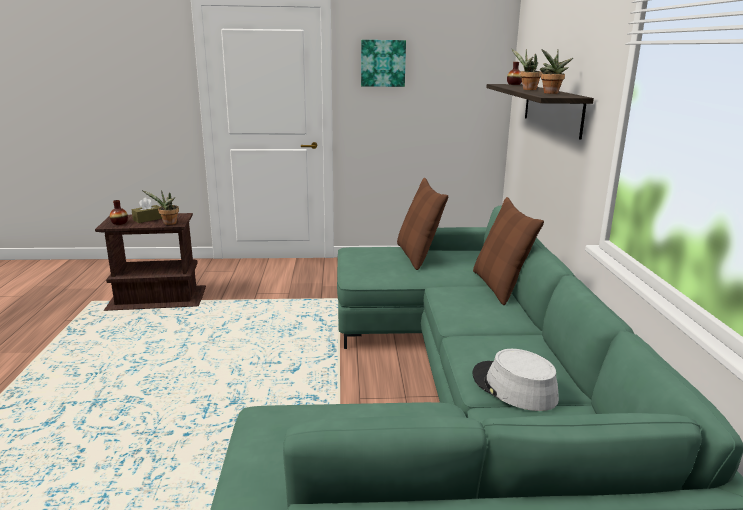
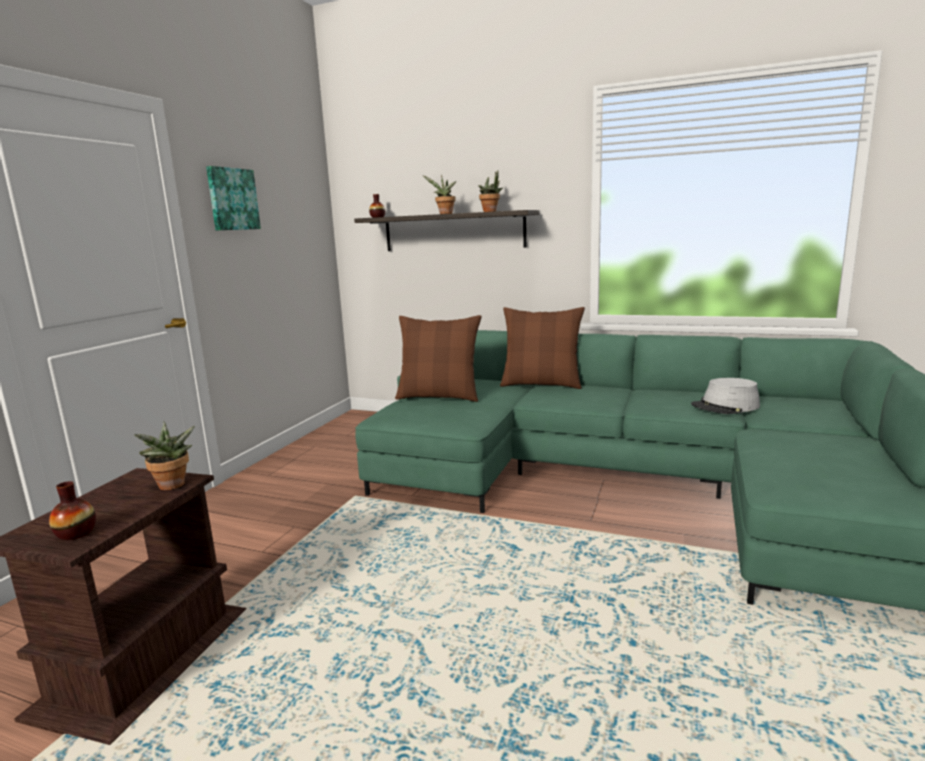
camera: 65 degrees left, 5 degrees down
brown tissue box [132,197,162,223] -> none

